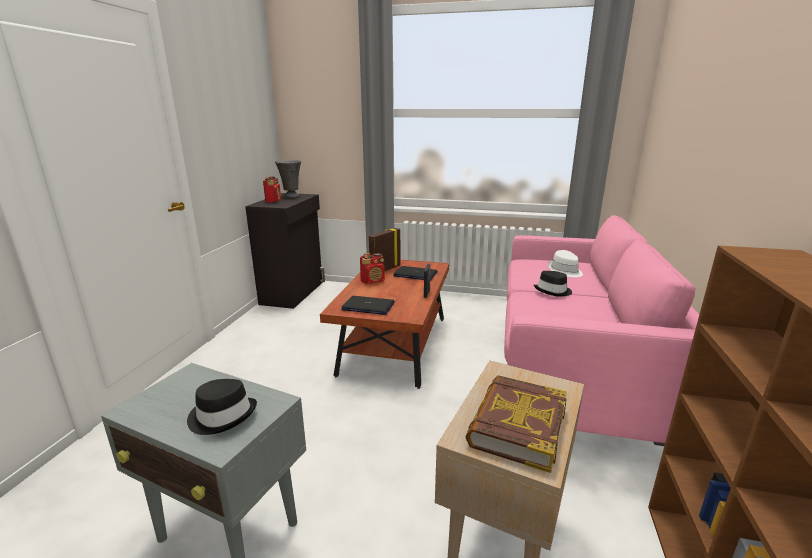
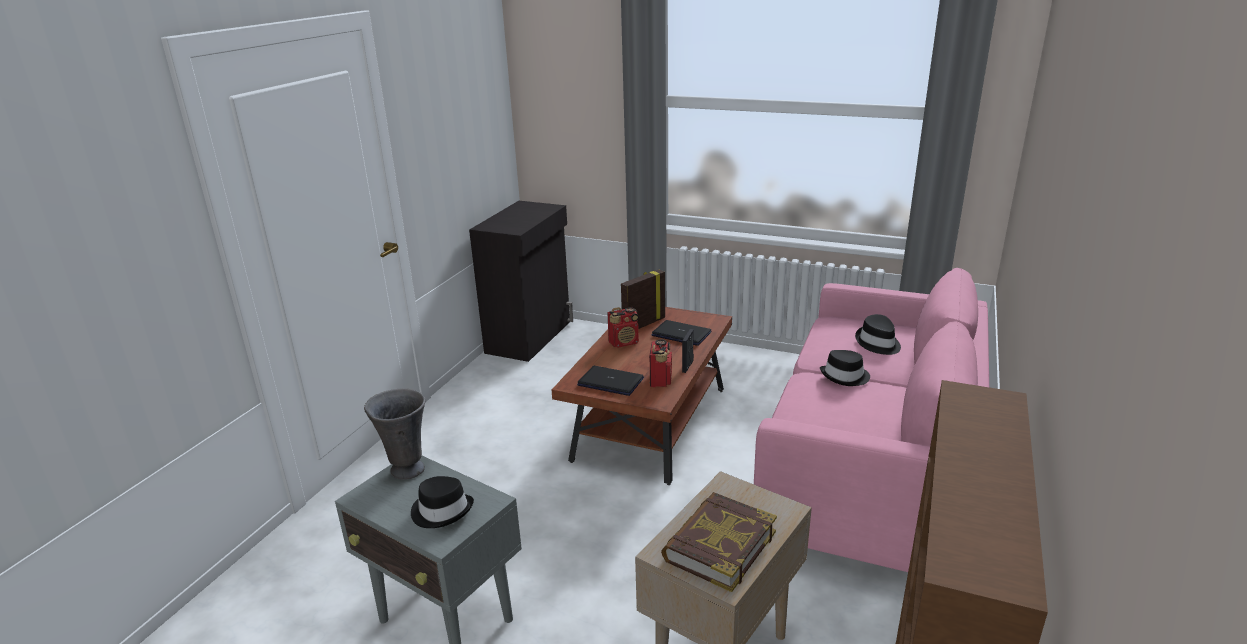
camera: 10 degrees right, 5 degrees up
radio [263,177,281,203] -> radio moved to [649,339,672,387]
grey vase [275,160,301,197] -> grey vase moved to [364,388,425,480]
white hat [548,250,583,277] -> black hat [855,314,901,355]

